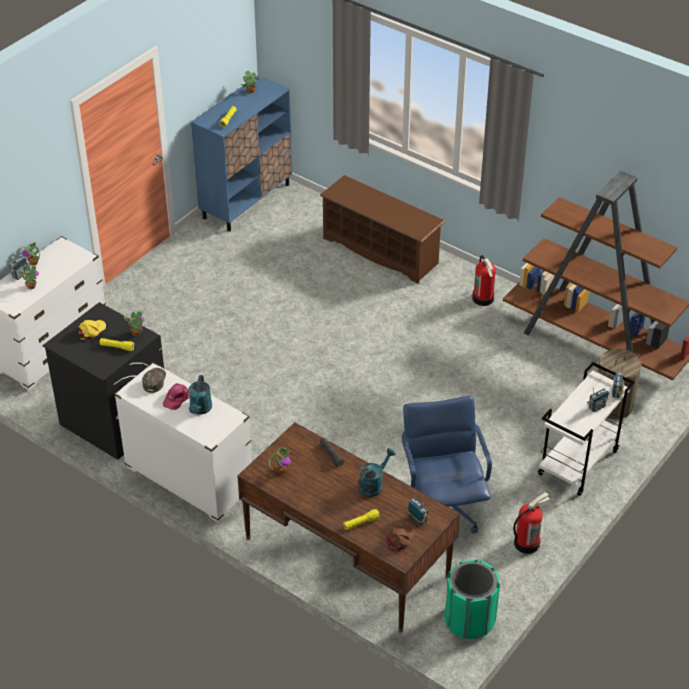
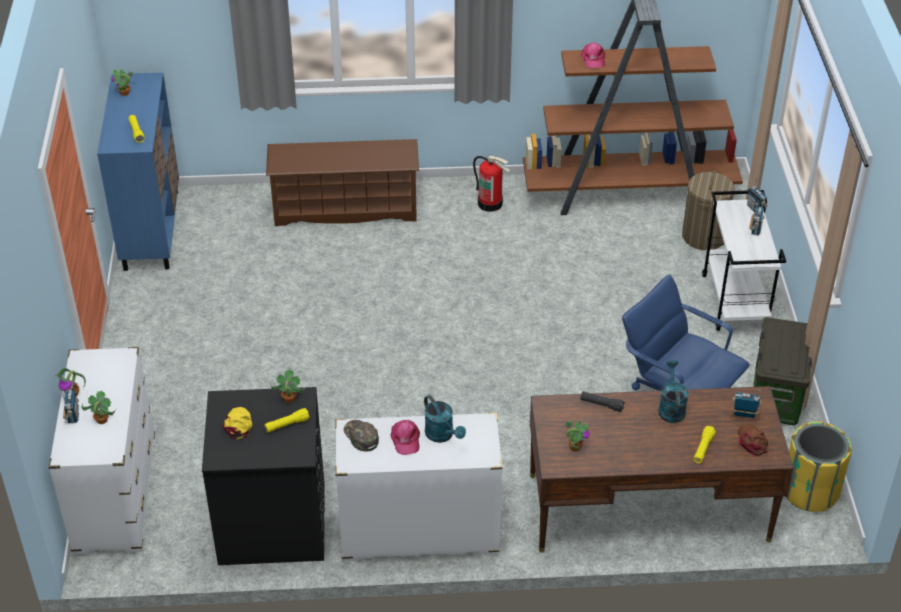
camera: 40 degrees left, 0 degrees up
green trash can [444,560,500,639] -> yellow trash can [785,422,852,512]
fire extinguisher [513,492,549,554] -> storage box [753,317,812,425]
none -> pink cap [581,43,605,68]

